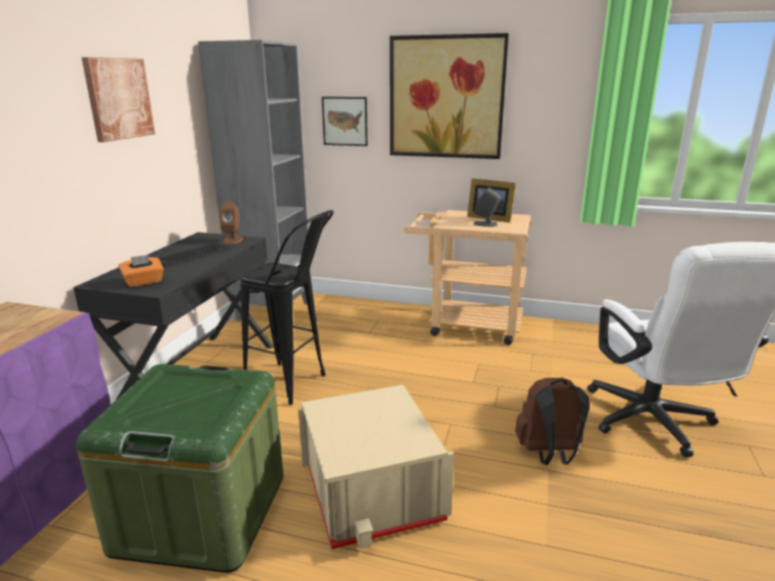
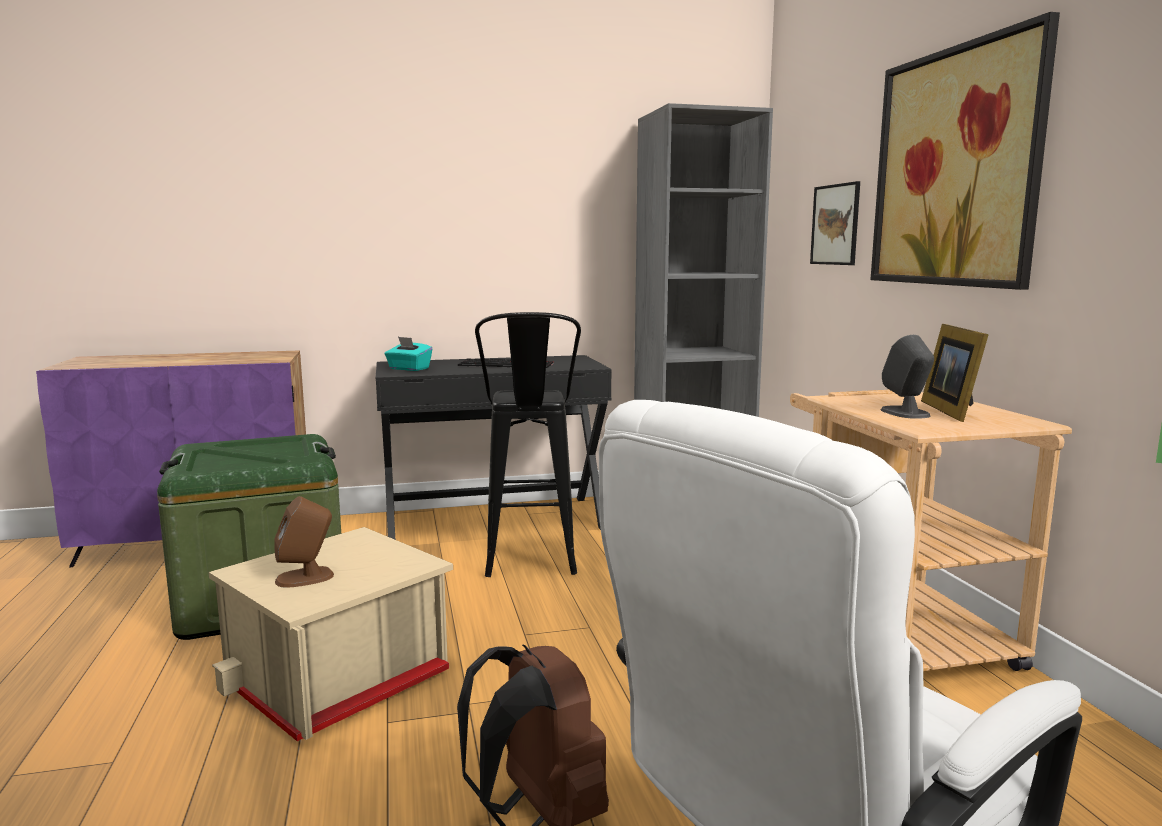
camera: 60 degrees right, 10 degrees down
picture [82,57,155,142] -> none
orange tissue box [118,255,164,288] -> turquoise tissue box [385,337,432,371]
brown speaker [220,201,243,244] -> brown speaker moved to [274,496,334,588]

